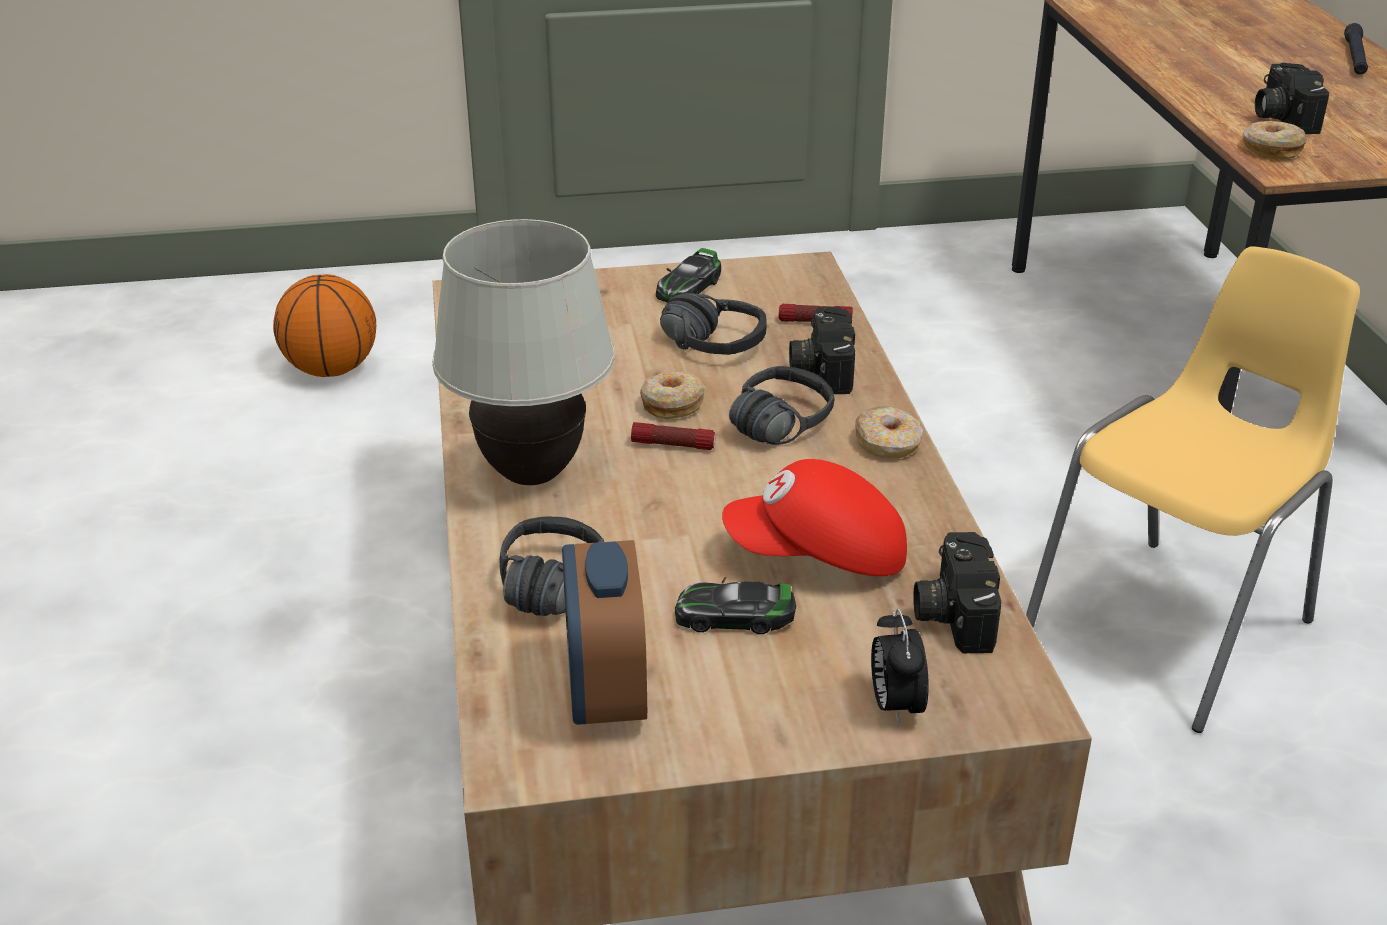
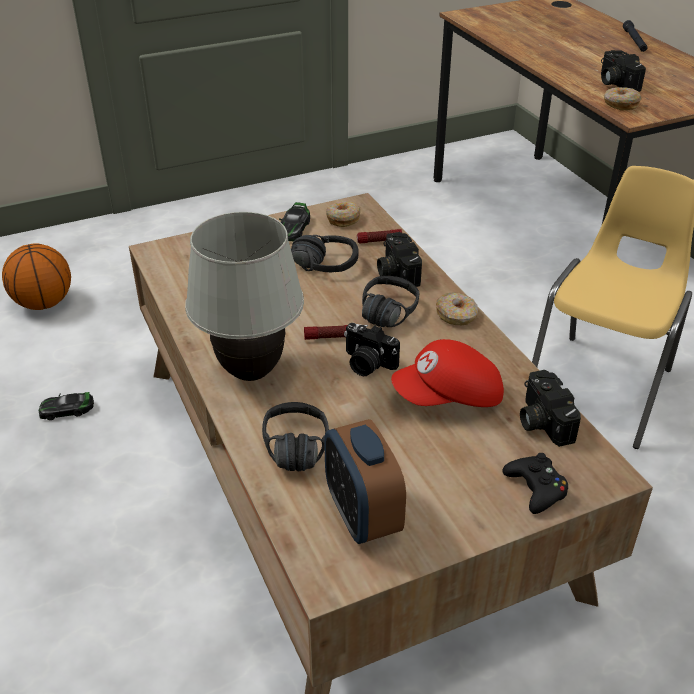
camera: 15 degrees left, 5 degrees up
donut [640,372,706,419] -> donut moved to [326,201,360,227]
toy car [675,577,796,634] -> toy car moved to [39,392,94,420]
alarm clock [871,608,929,726] -> black game controller [502,453,568,514]
none -> camera [344,323,400,376]

